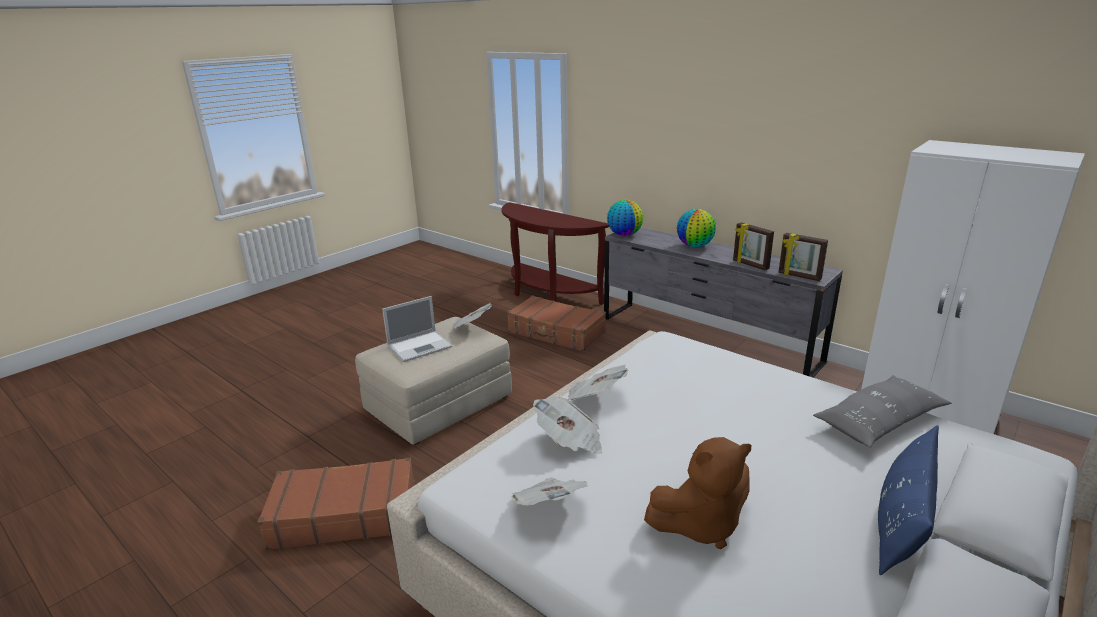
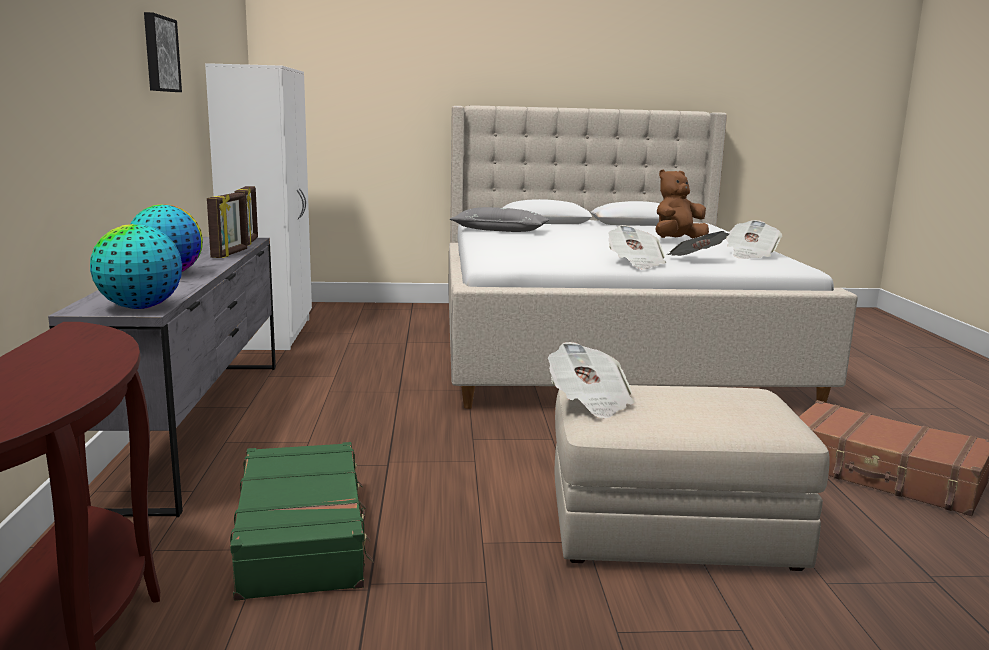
camera: 135 degrees left, 10 degrees down
laptop [382,296,452,362] -> none
brown suitcase [507,295,606,352] -> green suitcase [230,442,373,601]
brown plush toy [644,437,751,549] -> brown plush toy turned 60 degrees counterclockwise [655,170,709,239]
blue pillow [878,425,939,575] -> none
none -> picture [144,12,182,92]

